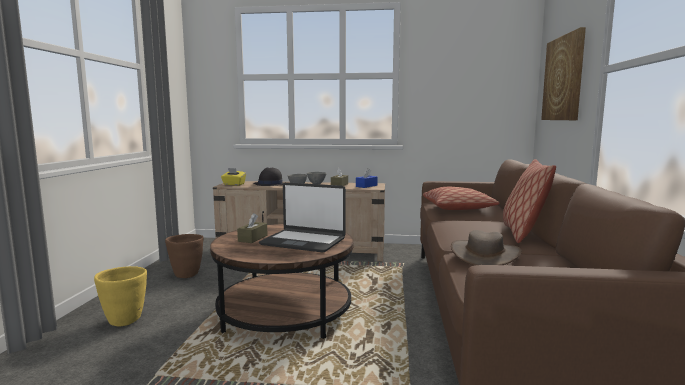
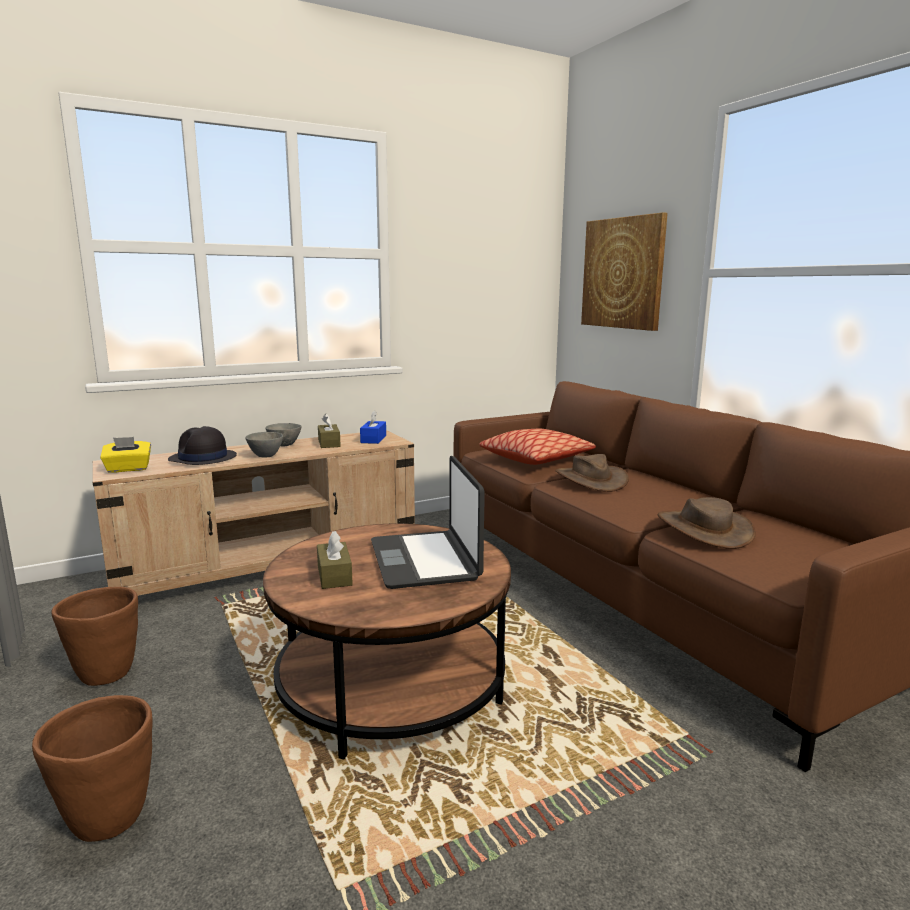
camera: 35 degrees left, 5 degrees up
yellow planter [94,266,147,326] -> brown planter [32,695,153,842]
laptop [259,182,346,253] -> laptop turned 90 degrees clockwise [371,456,485,589]
pillow [503,159,556,243] -> none
none -> brown hat [555,454,629,492]

